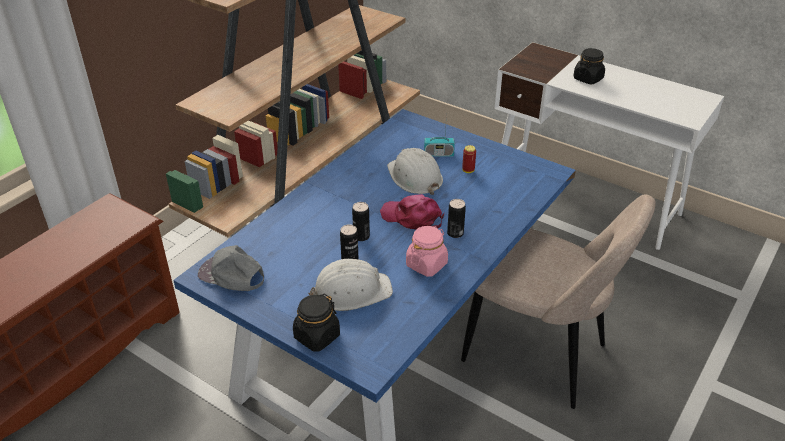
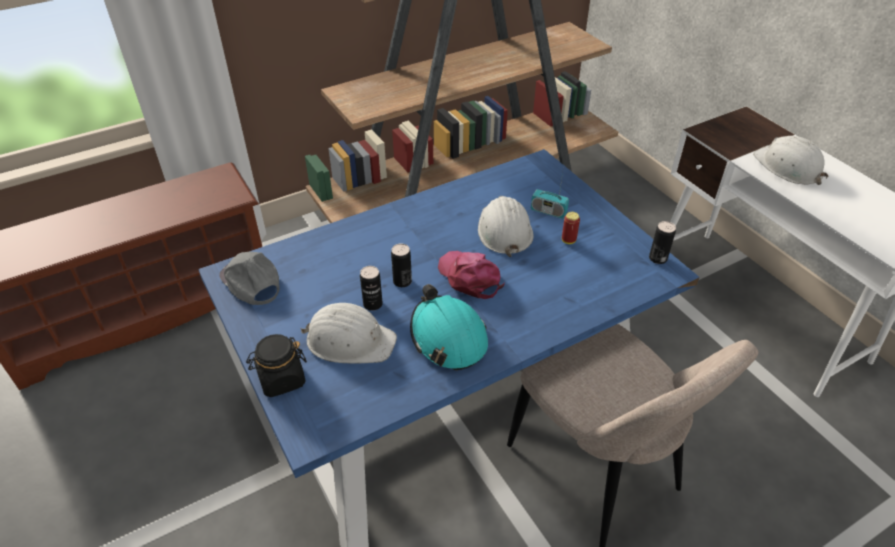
camera: 25 degrees right, 5 degrees up
pink jar [406,226,448,277] -> turquoise hard hat [410,284,488,370]
can [447,199,466,238] -> can moved to [649,221,676,264]
black jar [573,48,605,84] -> white hard hat [753,136,828,185]

